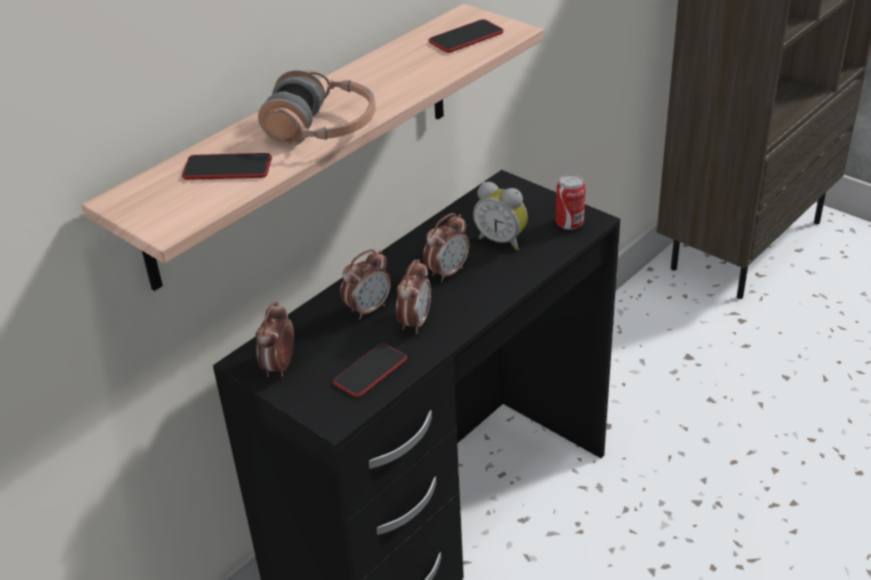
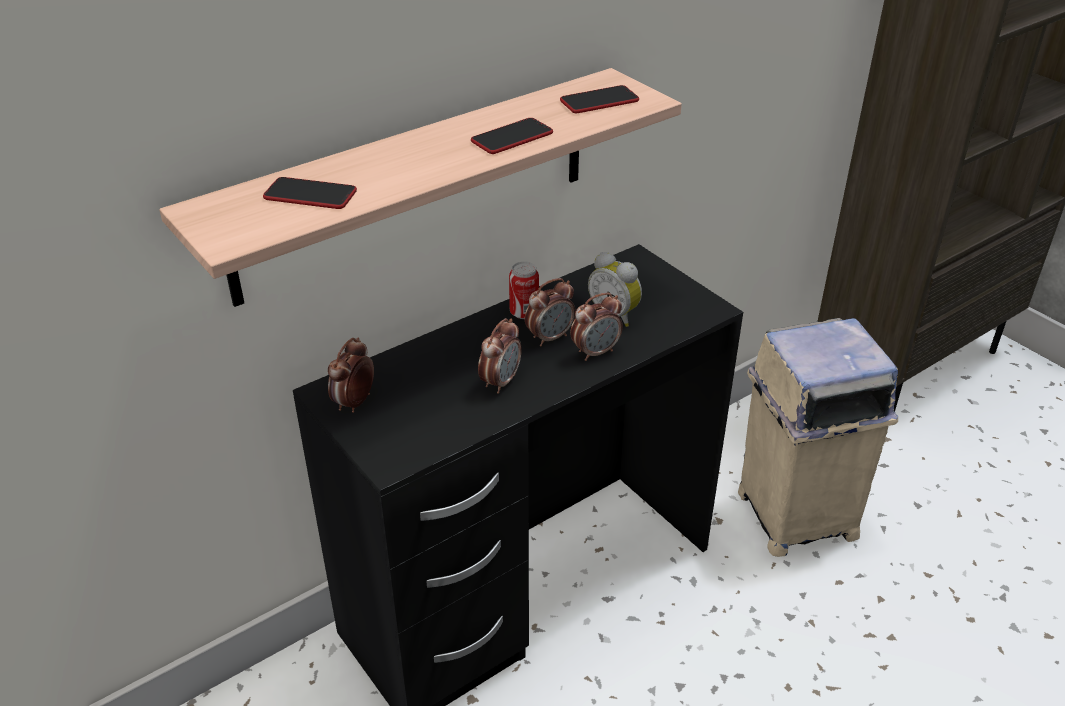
camera: 10 degrees right, 0 degrees up
headphones [258,70,376,146] -> none
phone [333,343,407,397] -> phone moved to [471,118,553,154]
alarm clock [340,249,391,320] -> alarm clock moved to [570,292,623,361]
can [556,174,585,230] -> can moved to [509,261,539,319]
none -> beige trash can [738,318,898,557]

